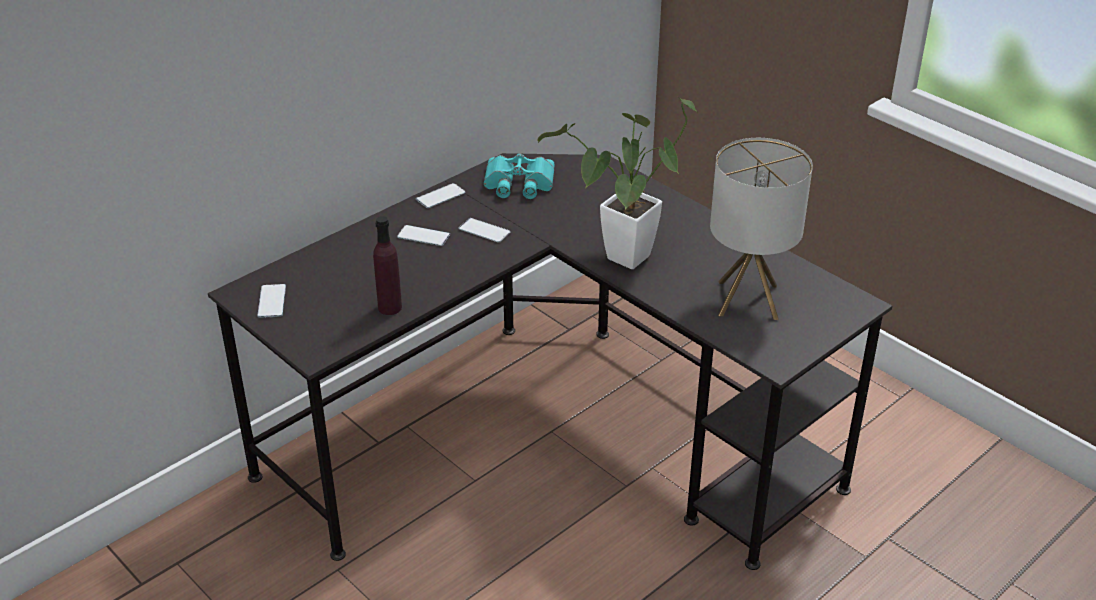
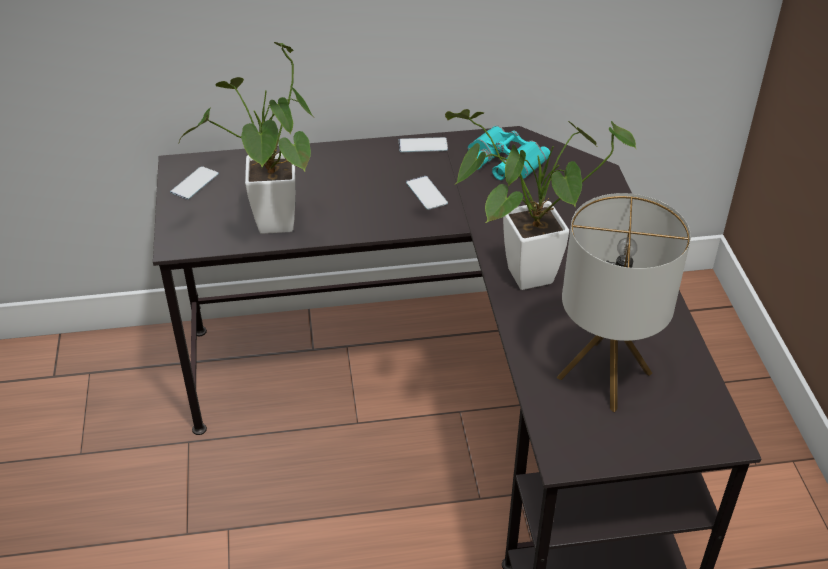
camera: 35 degrees right, 5 degrees up
purple bottle [373,216,402,315] -> potted plant [178,42,314,234]
phone [397,225,450,246] -> none

